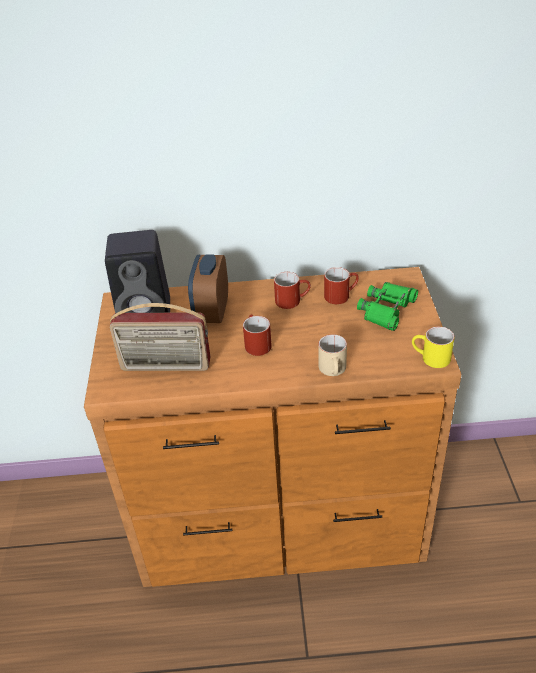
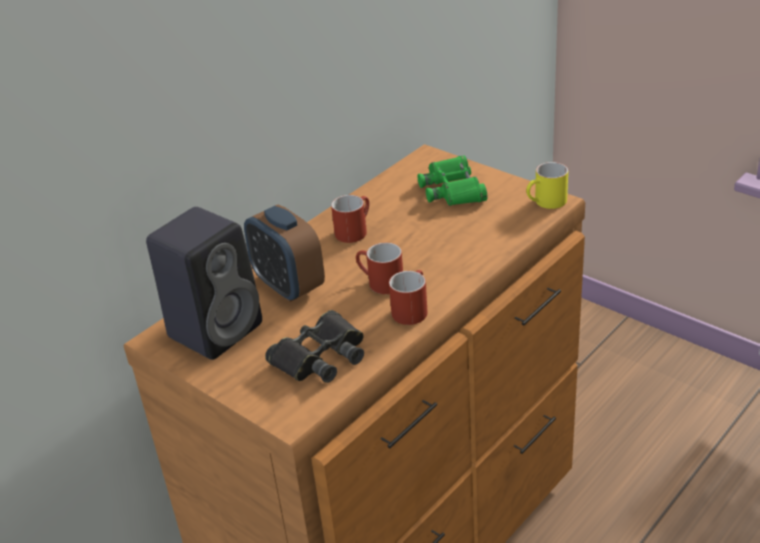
camera: 45 degrees left, 5 degrees down
radio [110,303,211,371] -> black binoculars [265,310,364,383]
beige mug [318,334,347,376] -> none
red mug [324,267,359,304] -> red mug moved to [389,270,428,325]

